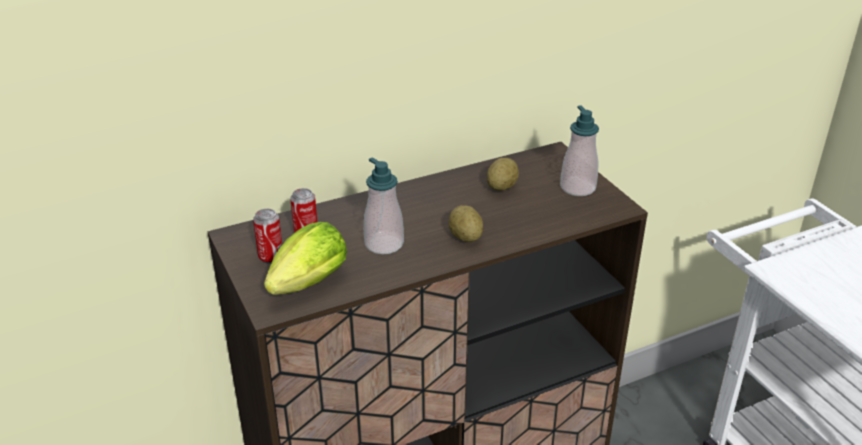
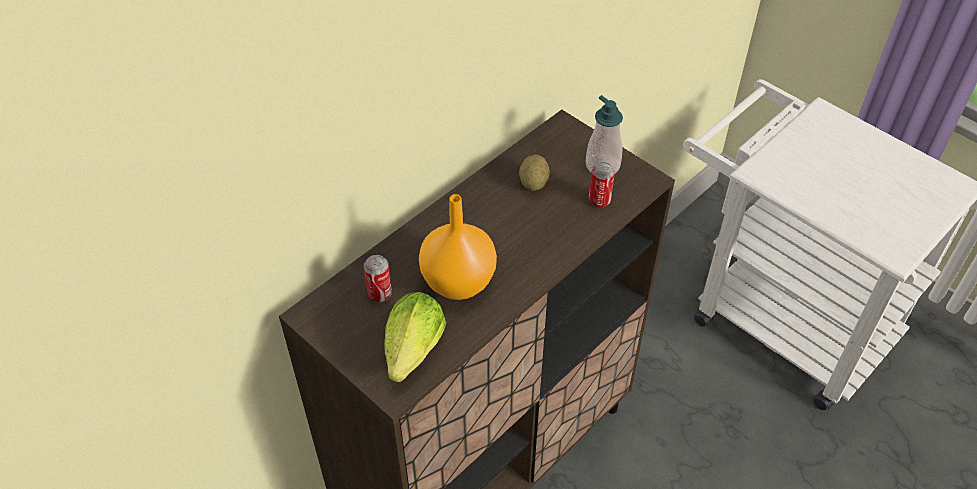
camera: 20 degrees left, 15 degrees up
can [253,209,282,264] -> can moved to [589,162,615,208]
soap dispenser [364,157,404,254] -> orange vase [419,194,497,300]
potato [449,205,483,242] -> none

